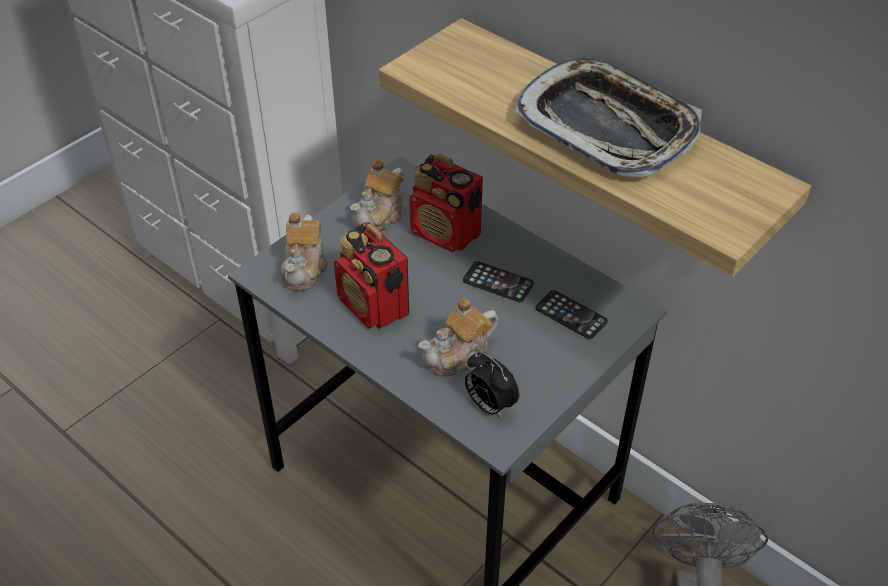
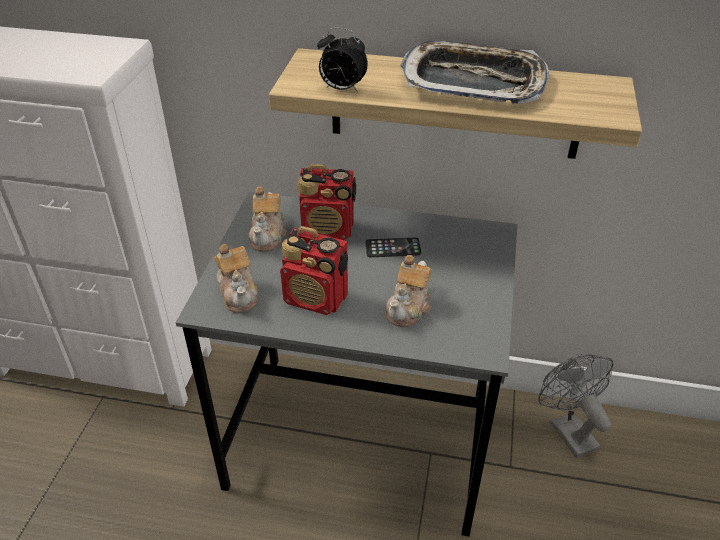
camera: 30 degrees left, 5 degrees down
alarm clock [465,352,519,418] -> alarm clock moved to [317,27,368,92]
phone [535,290,608,339] -> none

